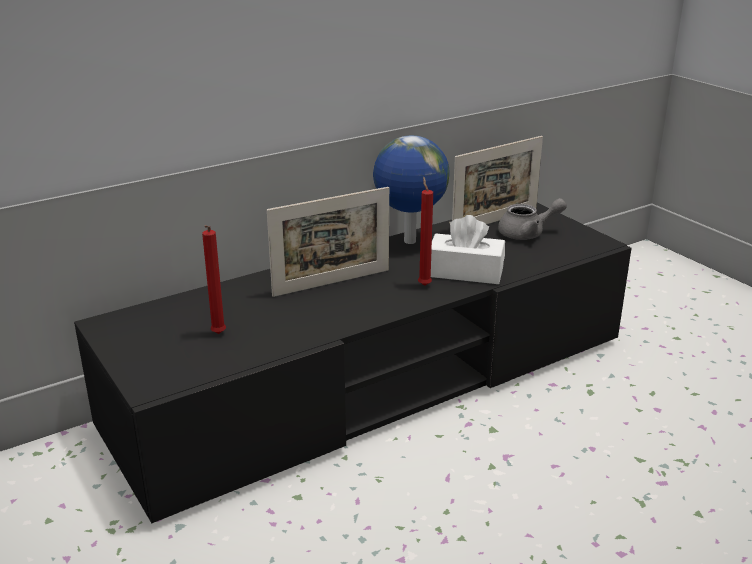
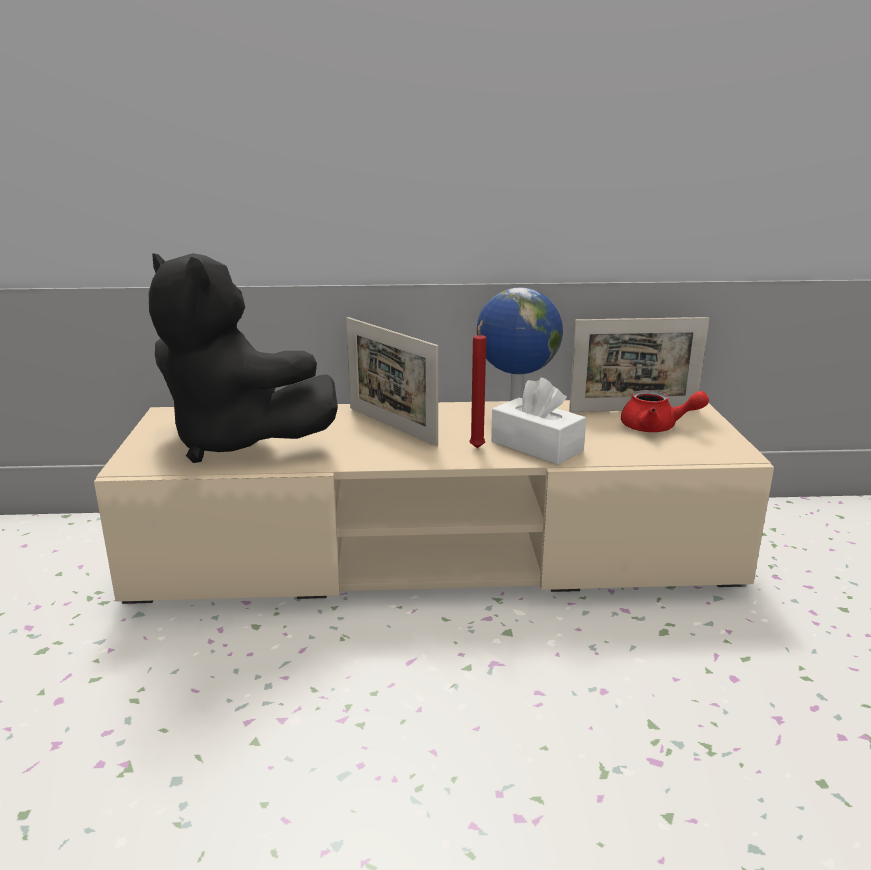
camera: 30 degrees right, 5 degrees down
black tv stand [74,203,632,523] -> beige tv stand [94,400,774,604]
red candle [202,225,226,334] -> black plush toy [148,253,338,463]
picture frame [267,187,389,297] -> picture frame turned 45 degrees clockwise [346,317,438,446]
grey teapot [498,198,567,240] -> red teapot [621,390,709,432]

